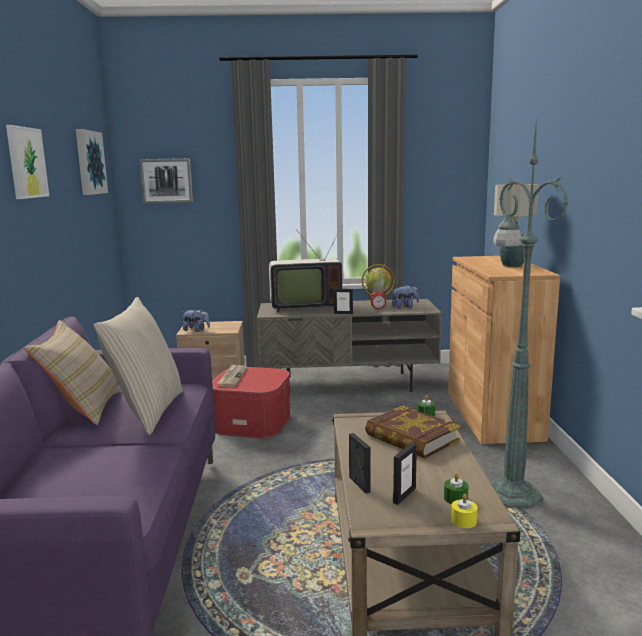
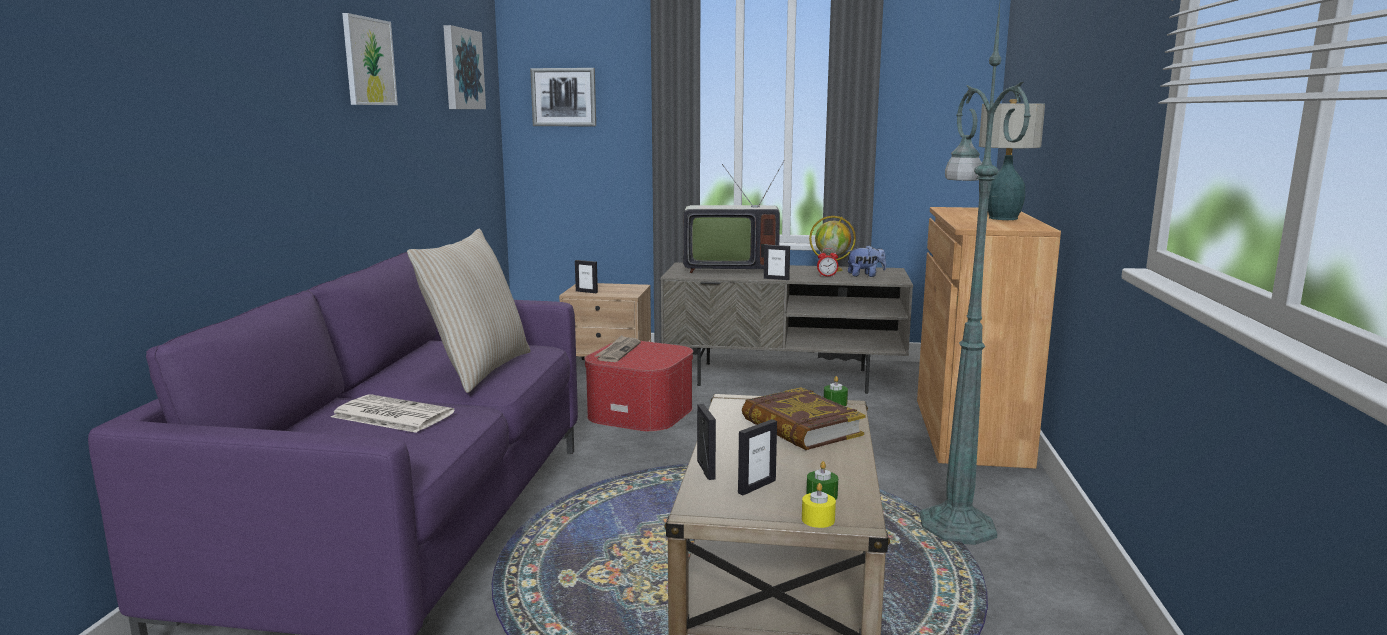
camera: 10 degrees right, 0 degrees up
beige pillow [24,320,121,425] -> none
plush toy [182,309,210,332] -> picture frame [575,260,598,293]
none -> newspaper [331,394,455,433]

